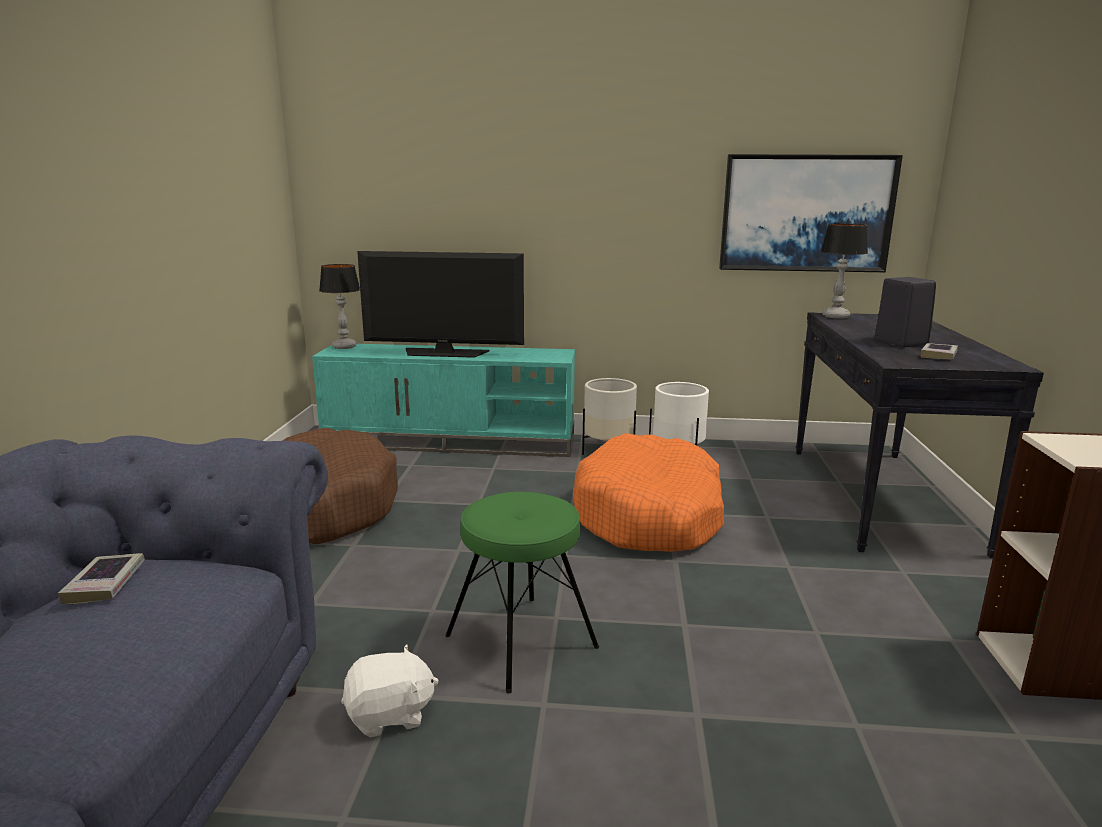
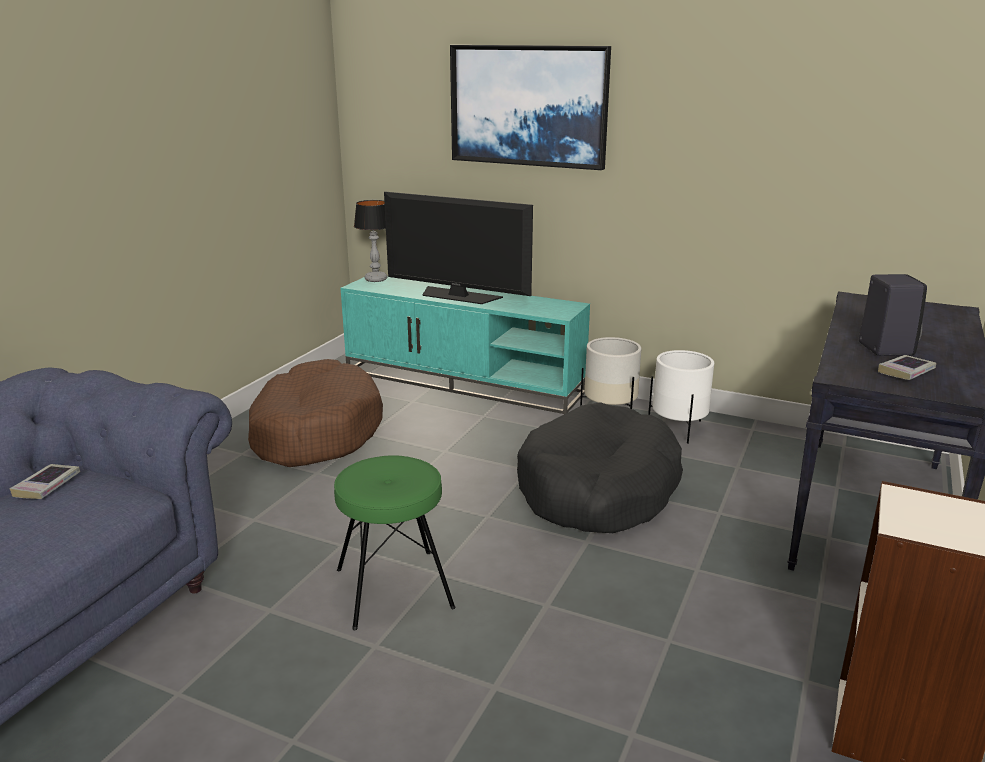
camera: 20 degrees right, 5 degrees up
white plush toy [341,644,439,737] -> none
orange dog bed [573,433,724,552] -> black dog bed [517,402,683,533]
picture [719,154,903,272] -> picture moved to [450,45,611,170]
table lamp [820,224,868,319] -> none

